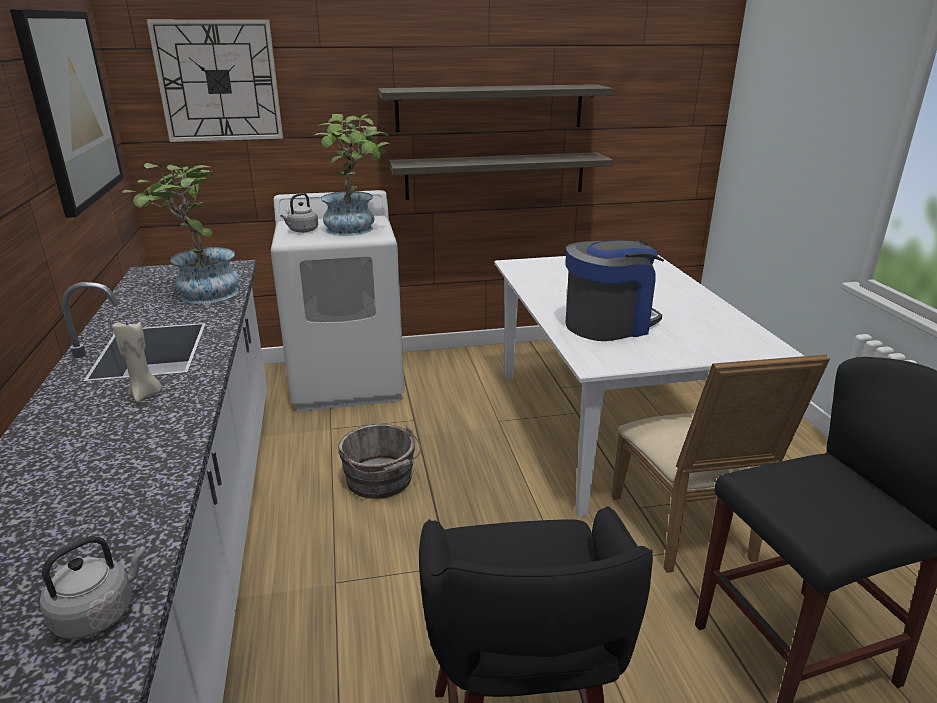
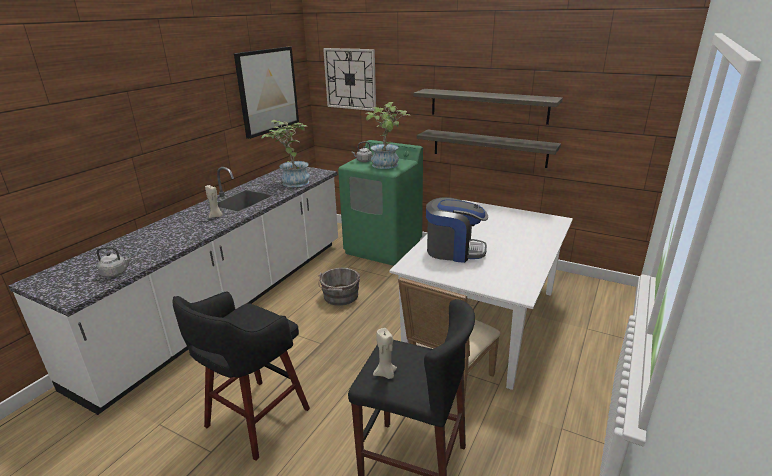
camera: 40 degrees right, 0 degrees up
white washing machine [270,190,404,412] -> green washing machine [338,140,423,266]
none -> beige candle [373,328,397,379]

